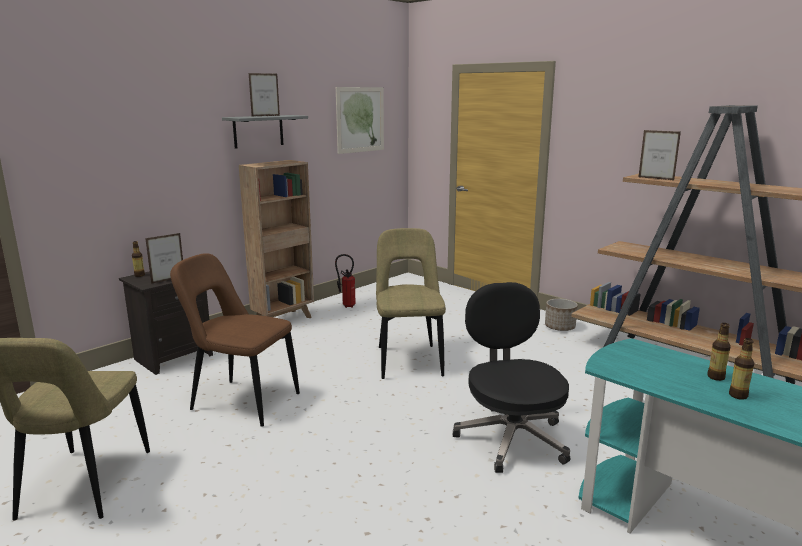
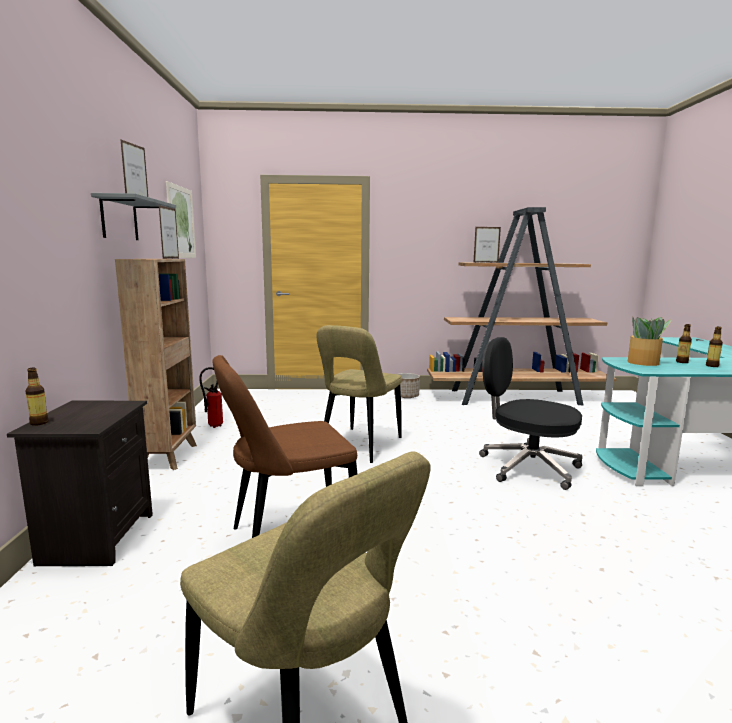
camera: 45 degrees left, 5 degrees down
picture frame [145,233,183,284] -> picture frame moved to [159,205,179,259]
beige chair [376,228,446,379] -> beige chair turned 105 degrees counterclockwise [317,325,402,463]
none -> potted plant [628,317,672,366]

